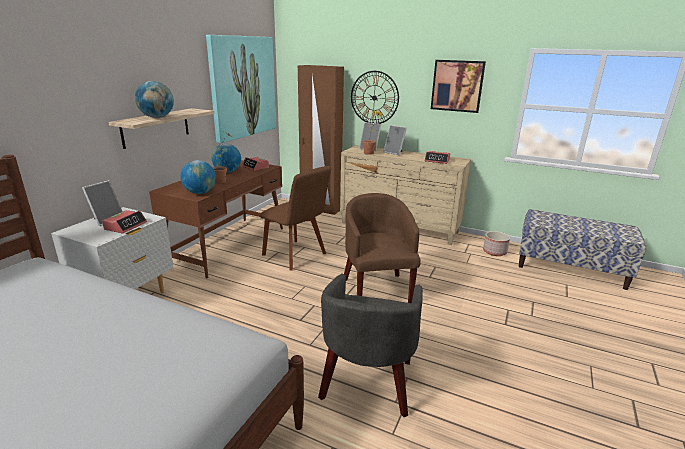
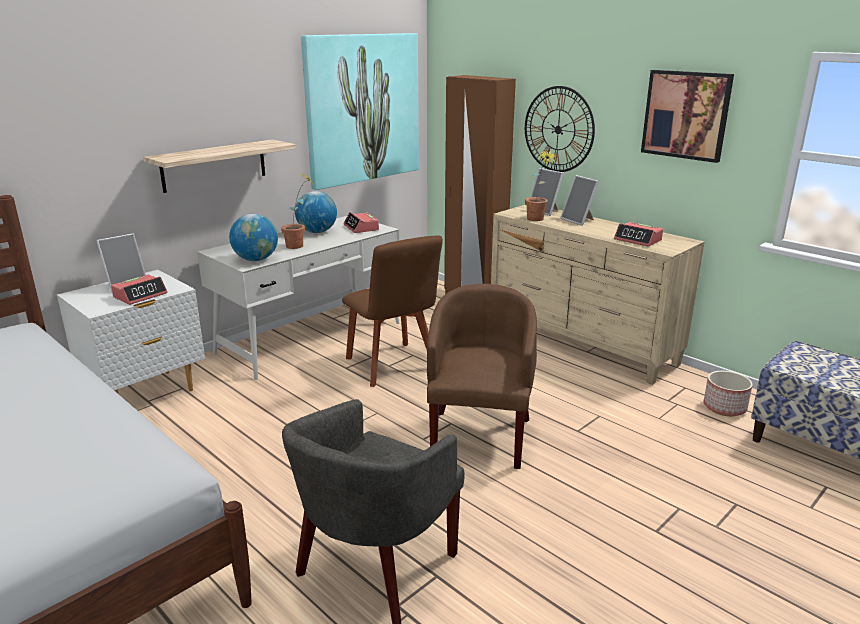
camera: 20 degrees right, 0 degrees up
globe [135,81,174,118] -> none
brown desk [149,160,283,278] -> white desk [197,216,400,380]

